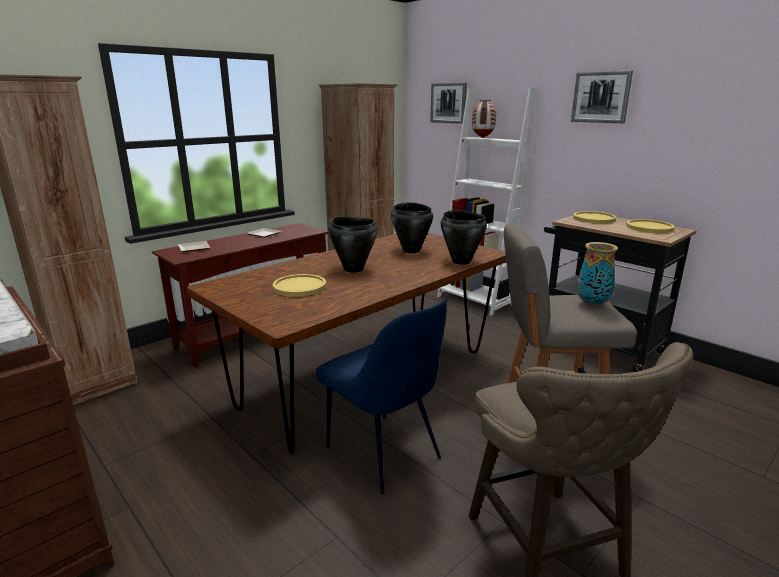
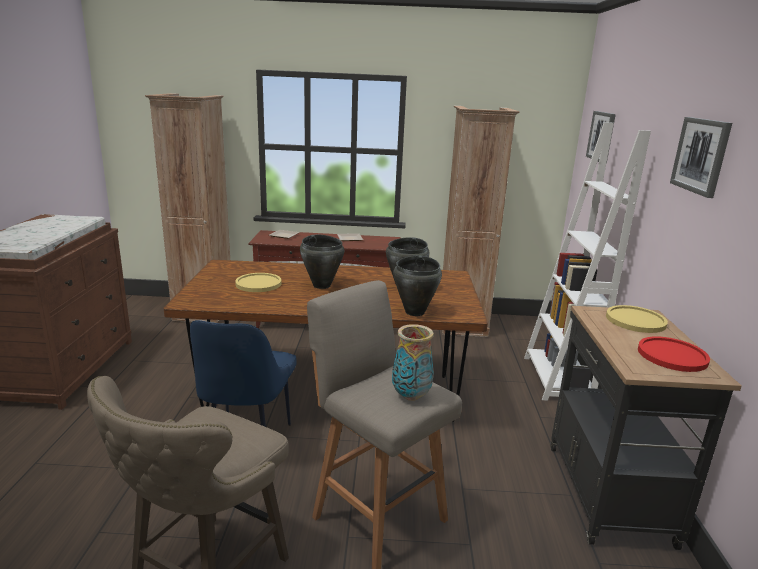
camera: 45 degrees right, 0 degrees up
vase [472,99,496,138] -> none
yellow plate [626,219,674,233] -> red plate [638,336,710,372]

